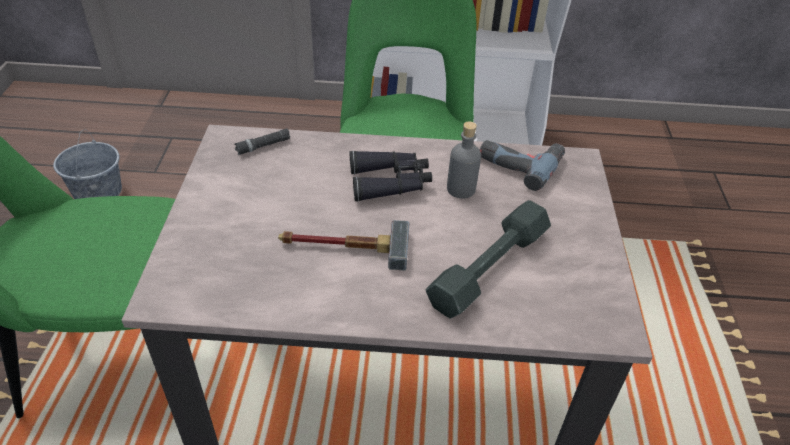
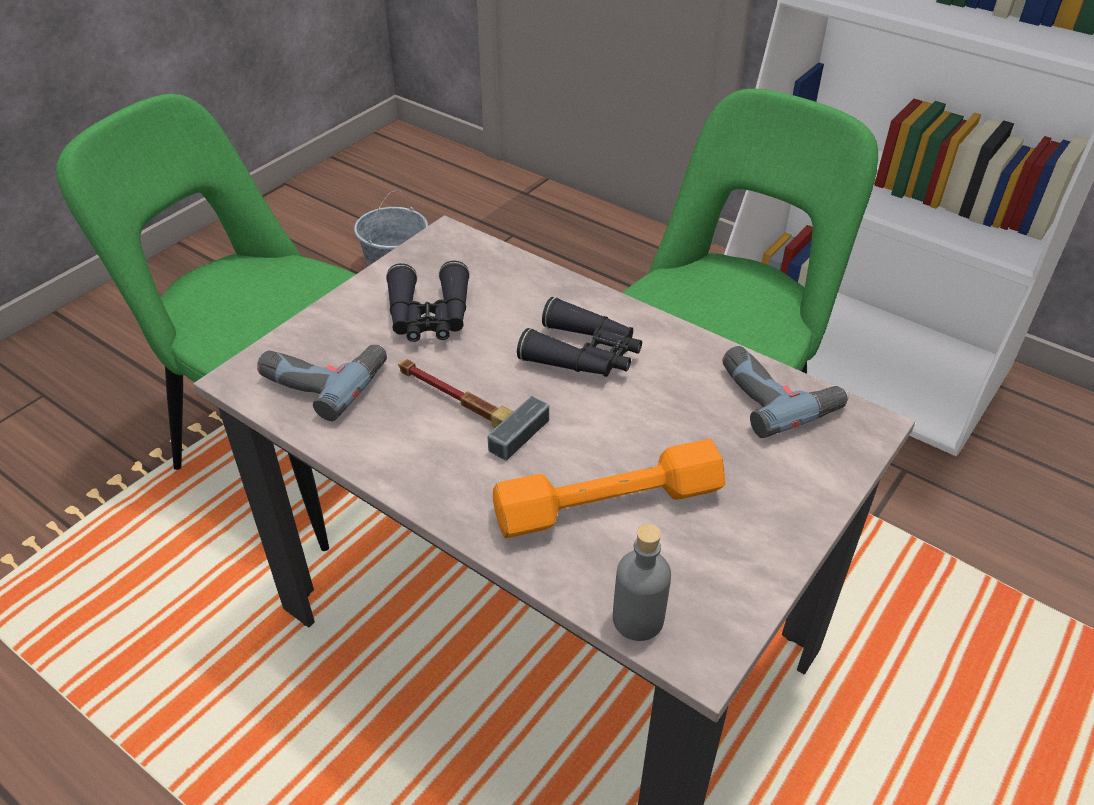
camera: 35 degrees right, 0 degrees up
black flashlight [234,128,290,155] -> none
grey dumbbell [426,200,551,319] -> orange dumbbell [493,439,725,538]
grey bottle [447,121,481,199] -> grey bottle moved to [613,524,671,641]
none -> power drill [257,345,387,421]
none -> black binoculars [386,261,470,342]

